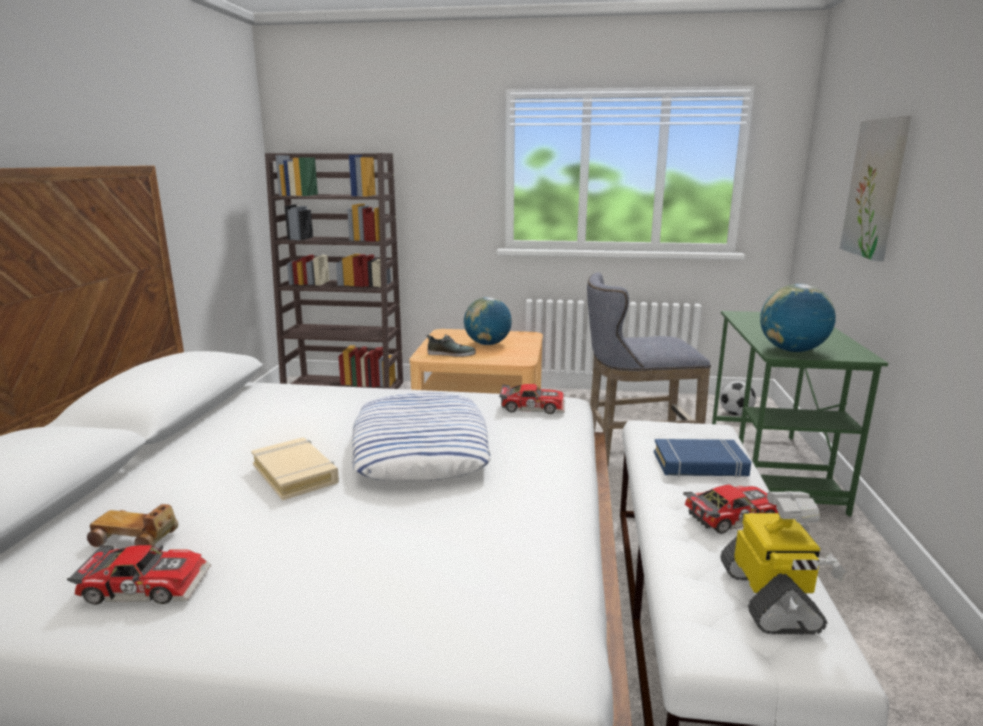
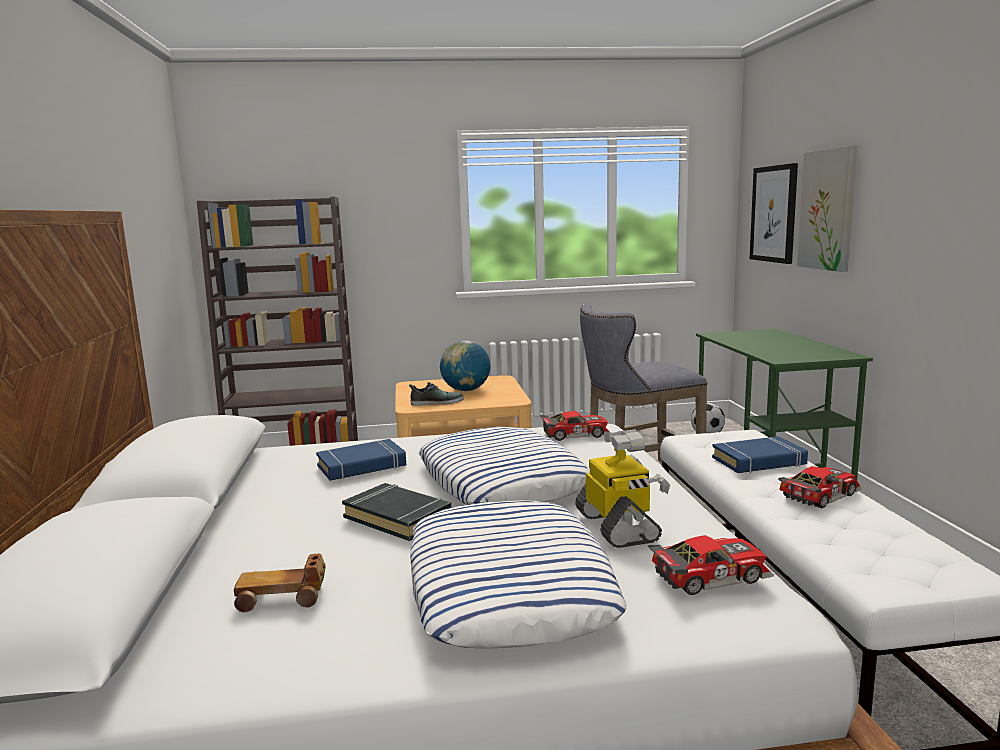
camera: 15 degrees left, 5 degrees down
toy car [67,545,211,605] -> toy car moved to [648,535,774,595]
beige book [251,438,339,500] -> black book [342,483,451,541]
toy robot [720,491,846,634] -> toy robot moved to [575,429,670,548]
globe [760,284,836,352] -> none
none -> blue book [316,439,406,481]
none -> pillow [410,500,626,649]
none -> picture [750,163,798,264]

